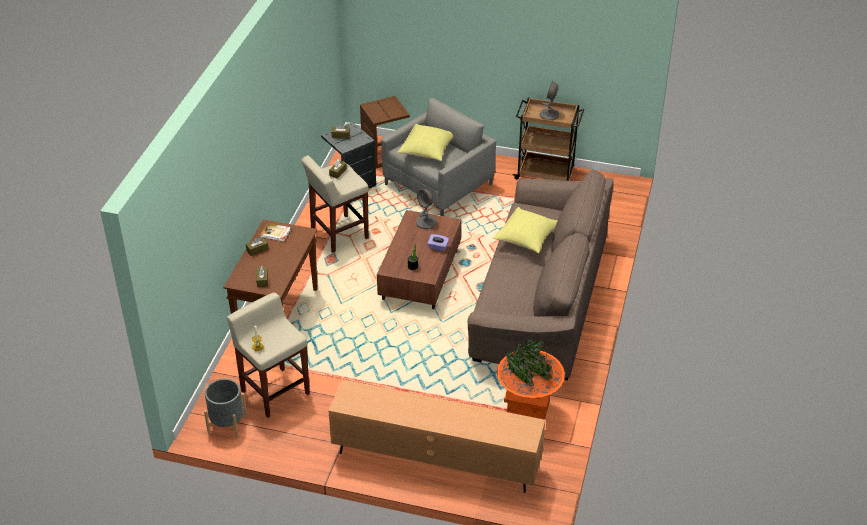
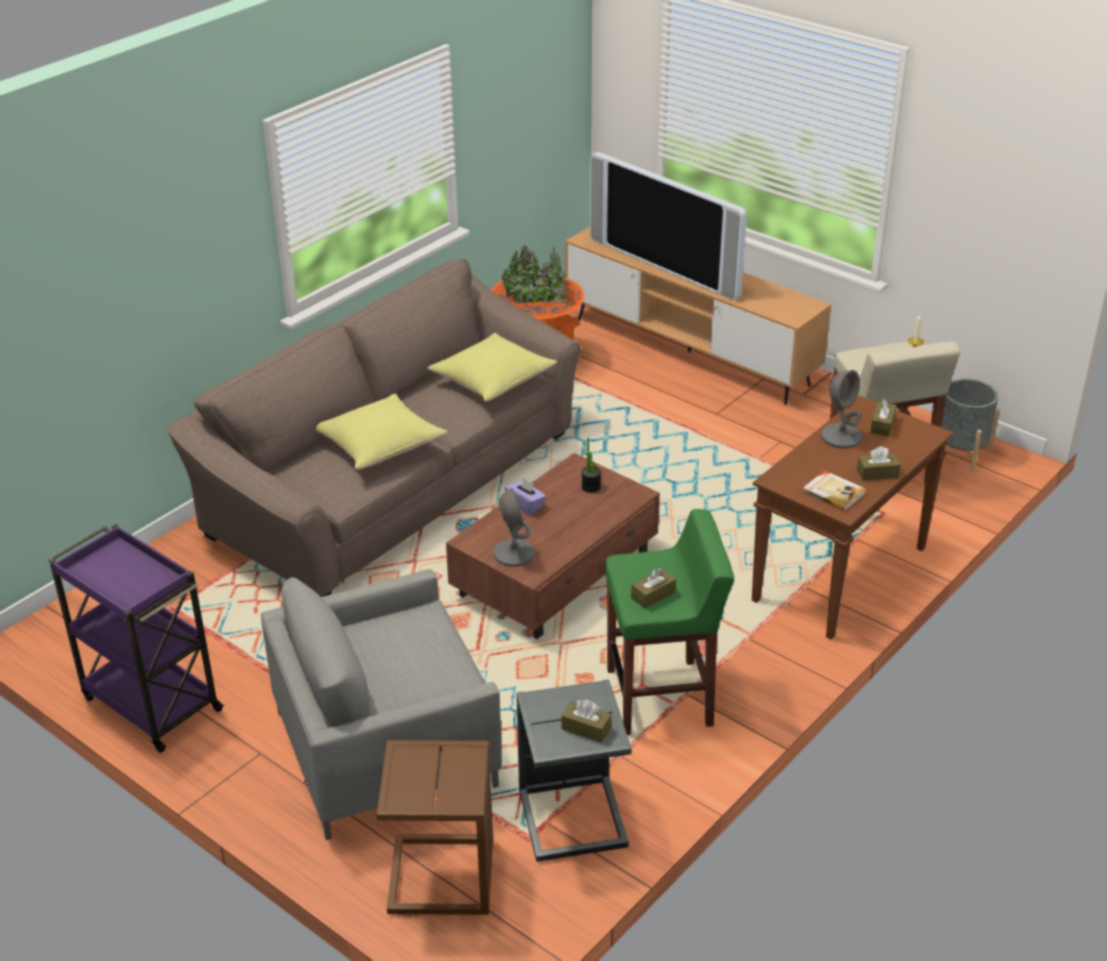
camera: 155 degrees left, 5 degrees down
beige stool [301,155,369,253] -> green stool [605,509,734,735]
yellow pillow [397,124,453,161] -> yellow pillow moved to [427,333,557,402]
brown cart [513,98,584,181] -> purple cart [48,524,224,753]
grey table lamp [540,81,559,120] -> grey table lamp moved to [821,370,862,448]
none -> television [590,152,747,300]

